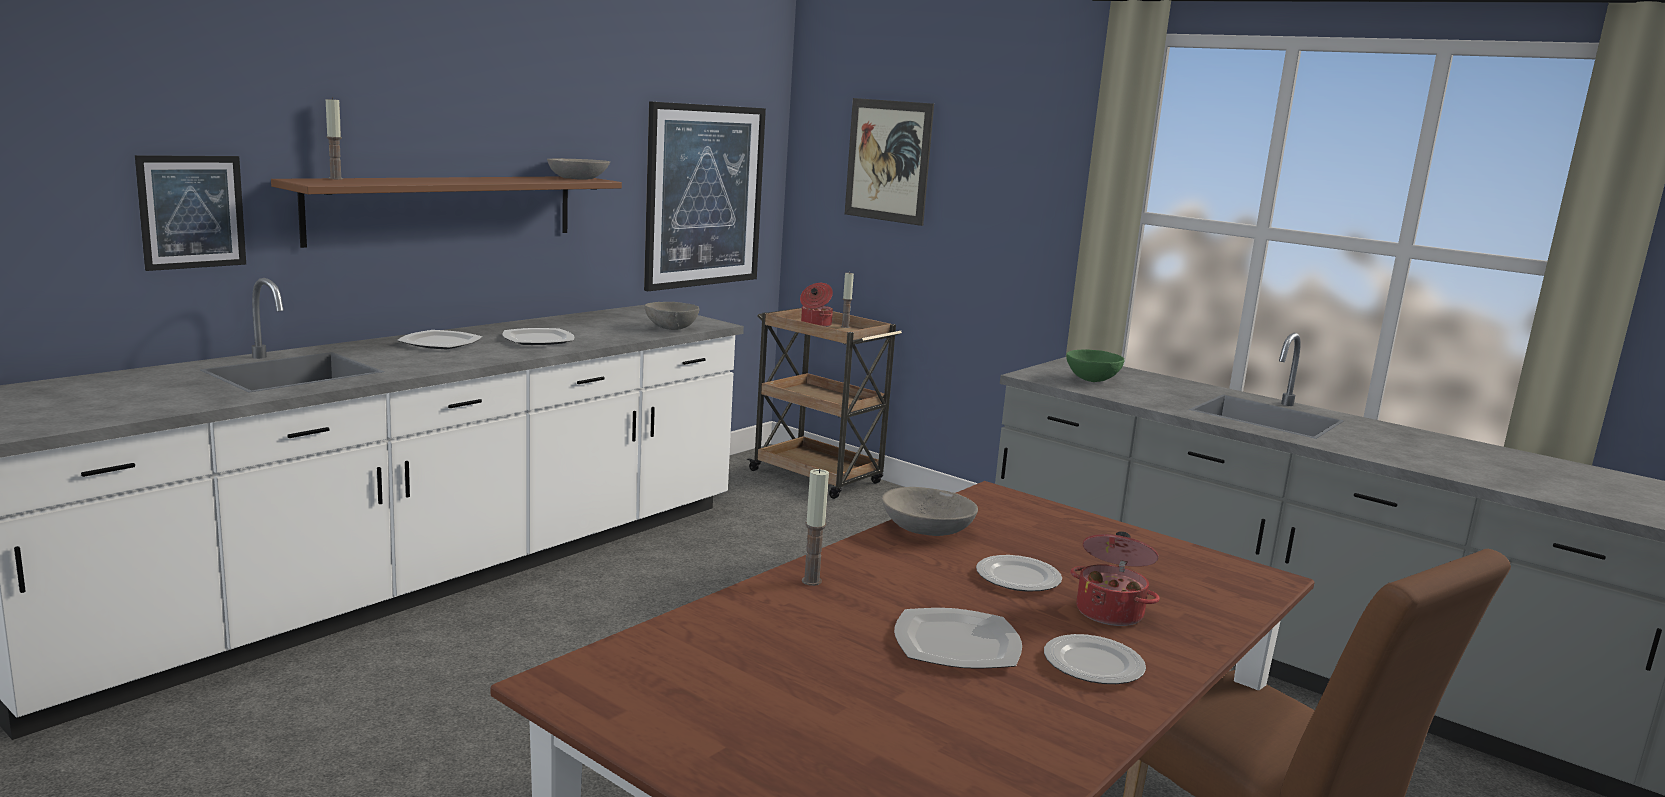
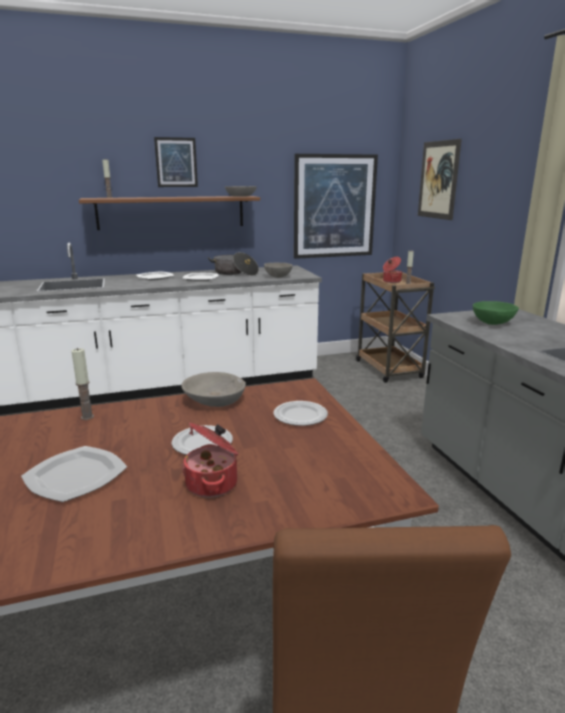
camera: 35 degrees right, 5 degrees up
picture [135,155,246,271] -> picture moved to [154,137,198,187]
plate [1044,634,1146,684] -> plate moved to [274,401,328,426]
none -> cooking pot [208,252,259,276]

